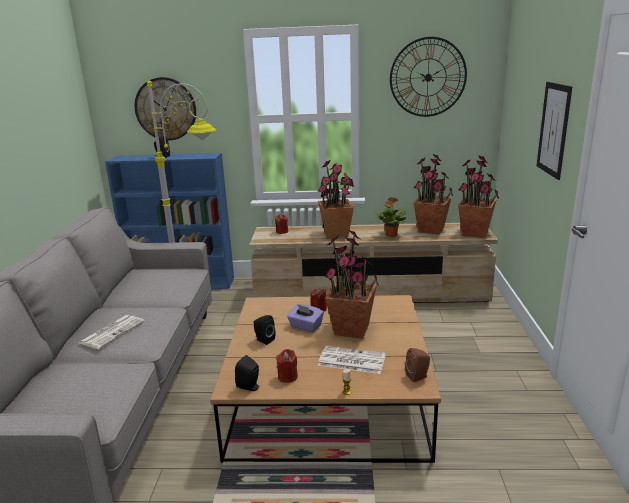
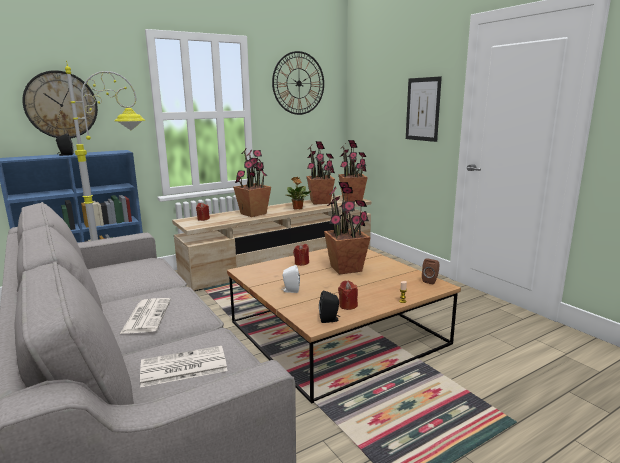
camera: 35 degrees left, 5 degrees down
black speaker [254,315,276,345] -> white speaker [281,265,300,293]
purple tissue box [287,304,324,332] -> none
newspaper [318,346,386,374] -> newspaper moved to [140,346,227,388]

